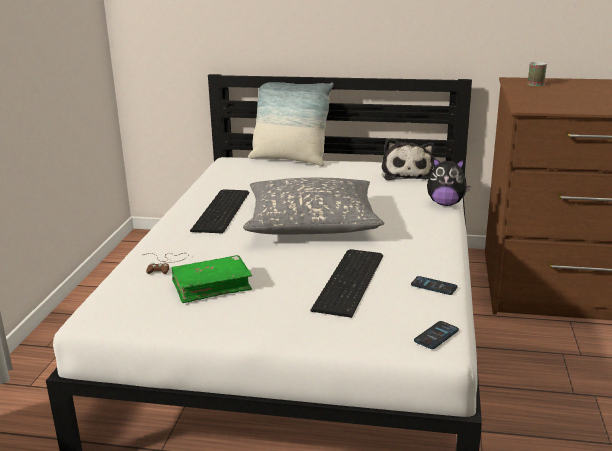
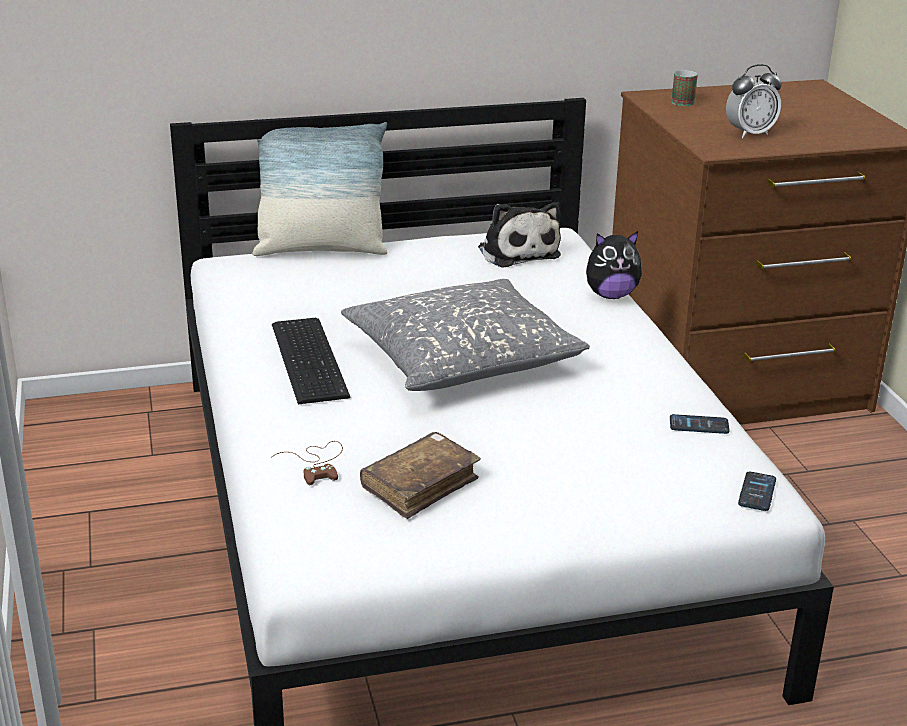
camera: 25 degrees left, 5 degrees up
green book [171,255,252,303] -> brown book [360,432,481,519]
keyboard [310,249,383,318] -> none
none -> alarm clock [726,64,782,138]

